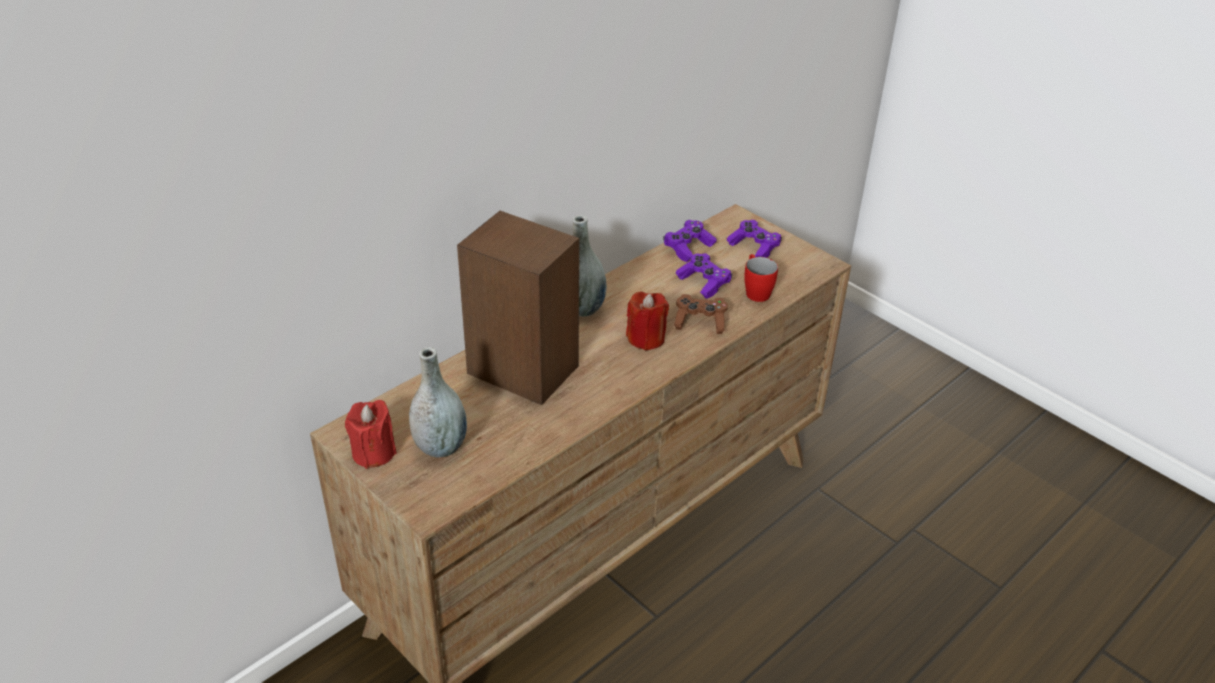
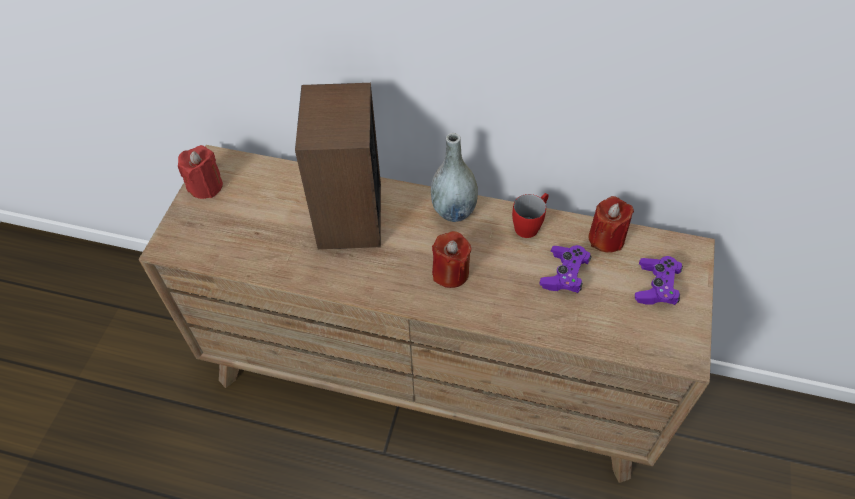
camera: 60 degrees right, 15 degrees up
grey vase [409,347,467,457] -> none
purple game controller [663,220,717,262] -> red candle [588,196,634,253]
brown game controller [674,294,728,334] -> none
red mug [744,254,778,302] -> red mug moved to [512,193,549,238]

